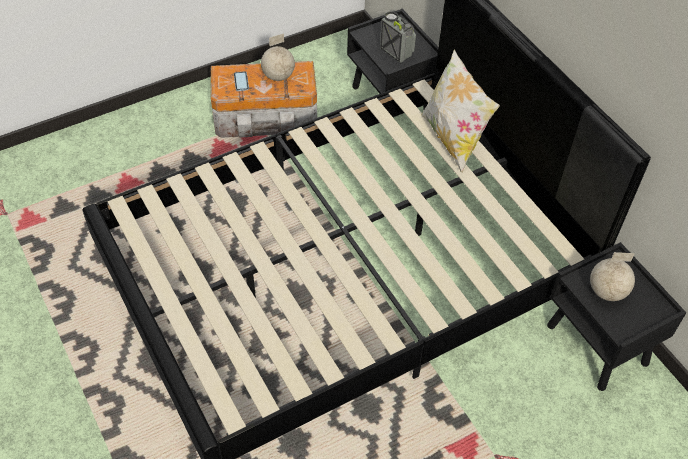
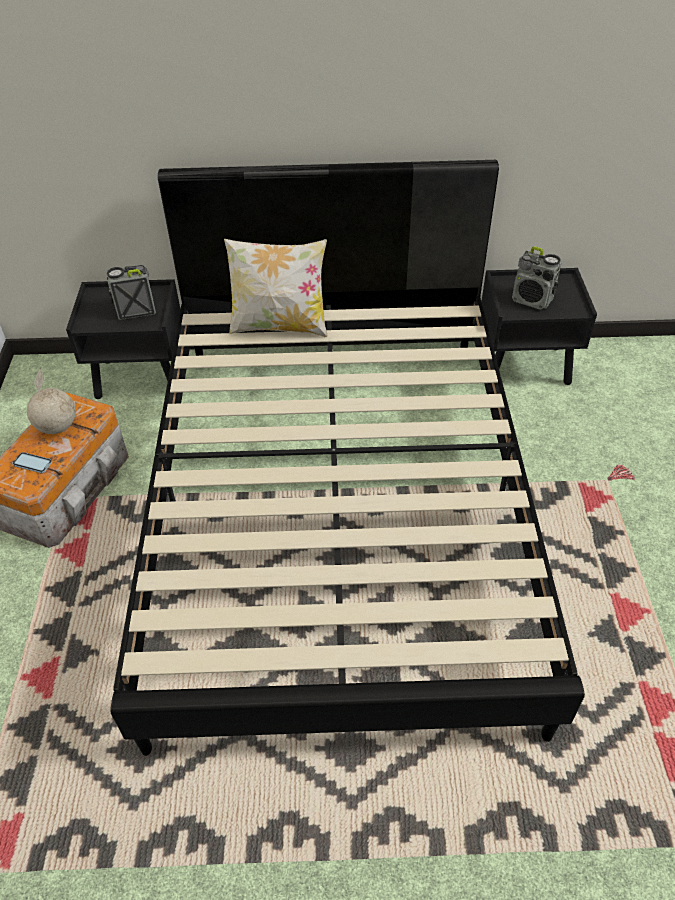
camera: 60 degrees left, 5 degrees down
globe [590,252,635,301] -> radio [512,246,562,309]

